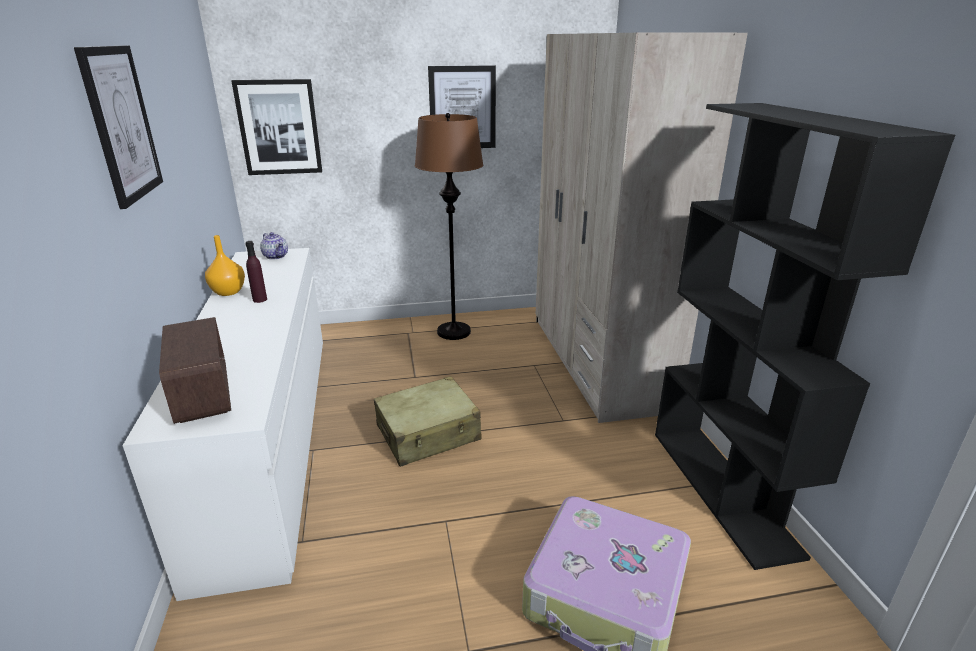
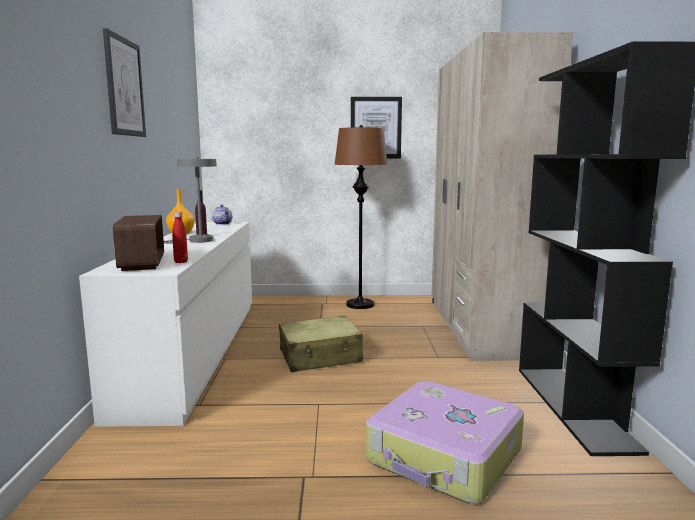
camera: 10 degrees right, 15 degrees down
picture [231,79,322,175] -> none
none -> grey table lamp [164,157,217,244]
none -> red bottle [172,212,188,263]

